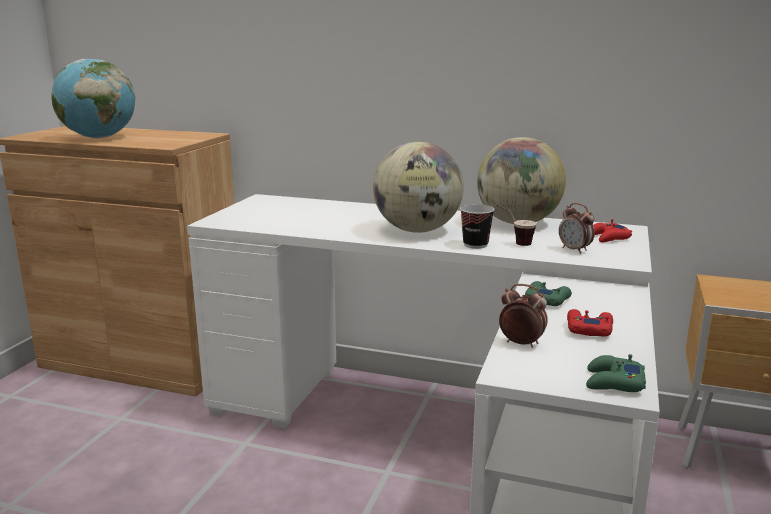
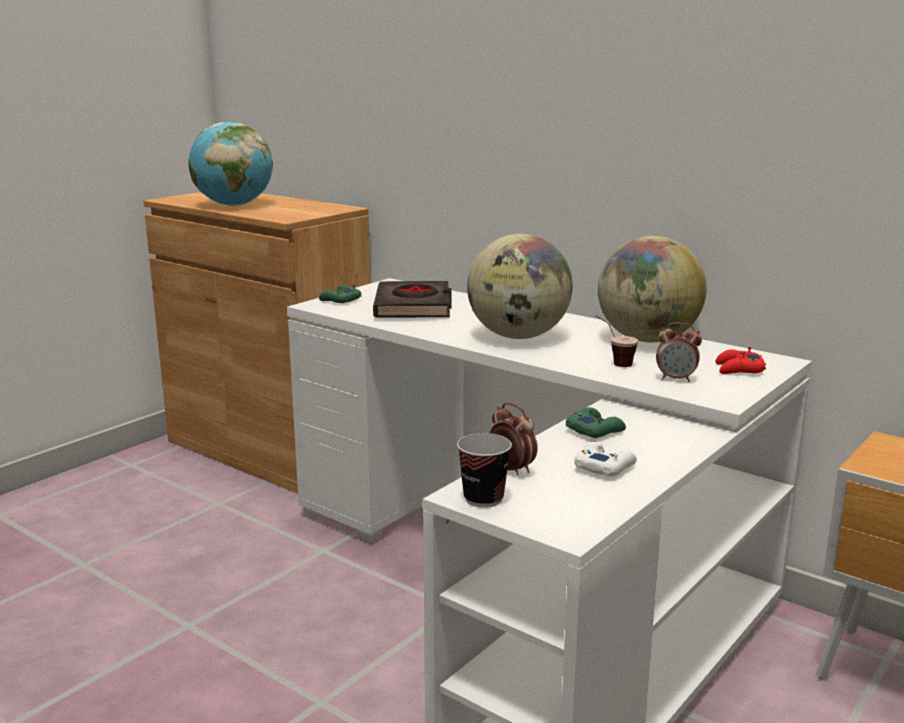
camera: 20 degrees right, 0 degrees up
cup [460,204,495,249] -> cup moved to [457,433,512,508]
alarm clock [559,203,595,254] -> alarm clock turned 60 degrees counterclockwise [656,322,702,382]
red game controller [567,309,613,337] -> white game controller [574,442,637,476]
green game controller [586,354,646,392] -> green game controller moved to [319,284,361,303]
none -> black book [373,281,452,318]

